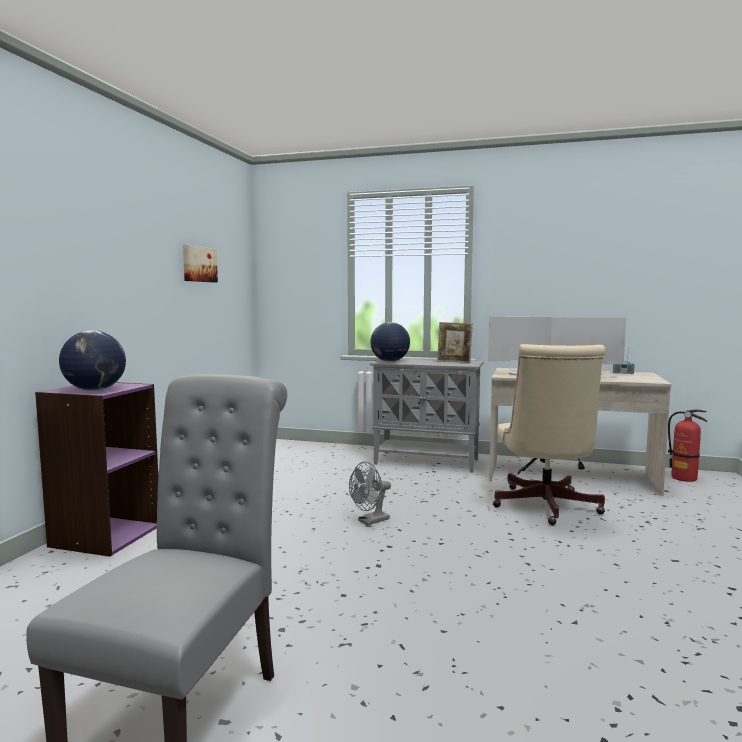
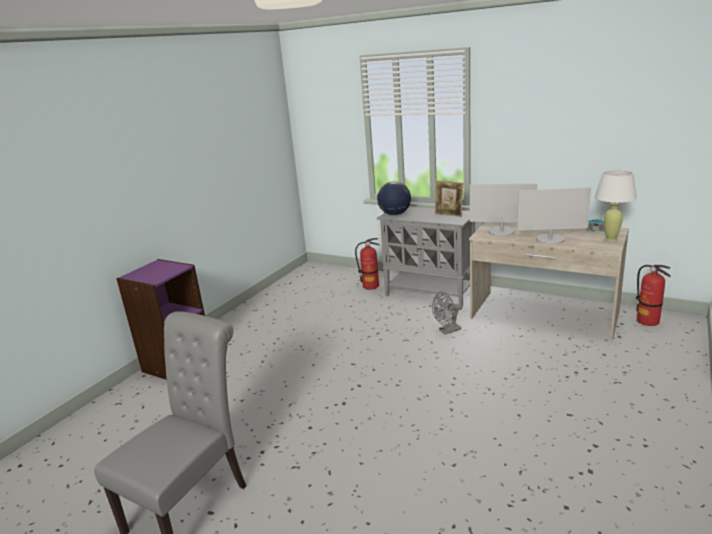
camera: 15 degrees right, 15 degrees up
globe [59,330,126,391] -> none
picture [183,245,218,282] -> none
grey fan [349,461,391,525] -> grey fan moved to [432,292,463,334]
beige office chair [493,344,605,525] -> none
none -> fire extinguisher [355,238,380,290]
none -> white table lamp [595,170,637,242]

